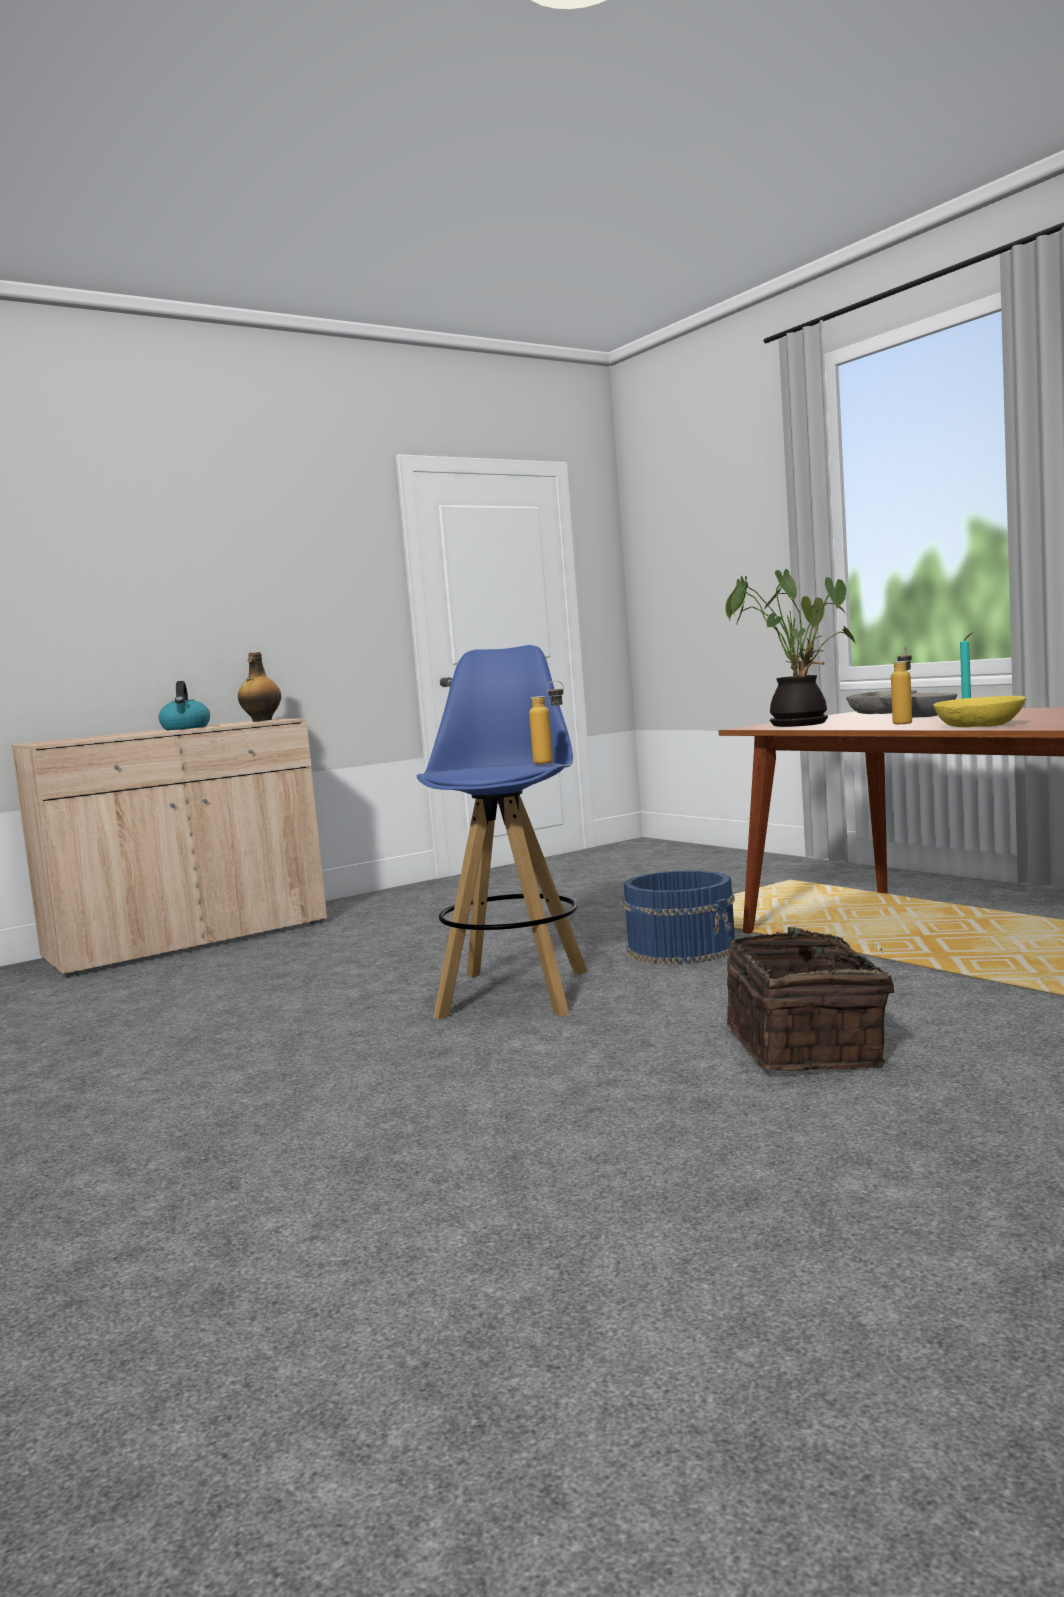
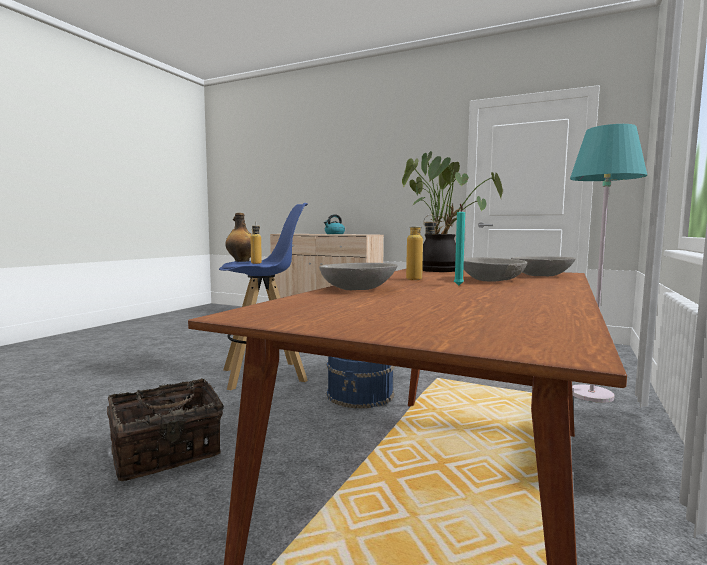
camera: 60 degrees right, 0 degrees up
bottle [238,652,281,721] -> bottle moved to [225,213,252,262]
yellow bowl [933,696,1026,727] -> grey bowl [319,263,398,290]
none -> turquoise floor lamp [570,124,647,403]

